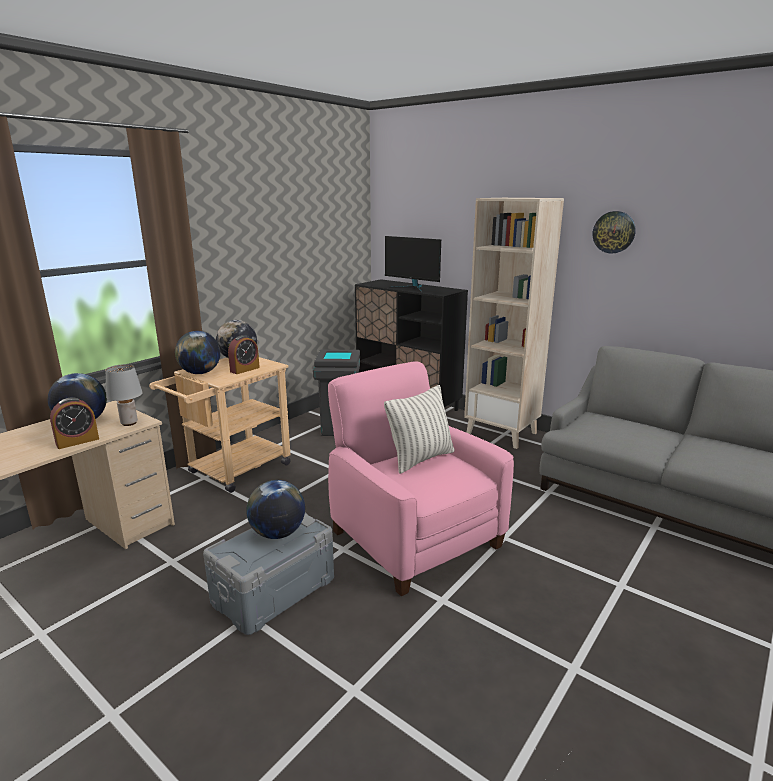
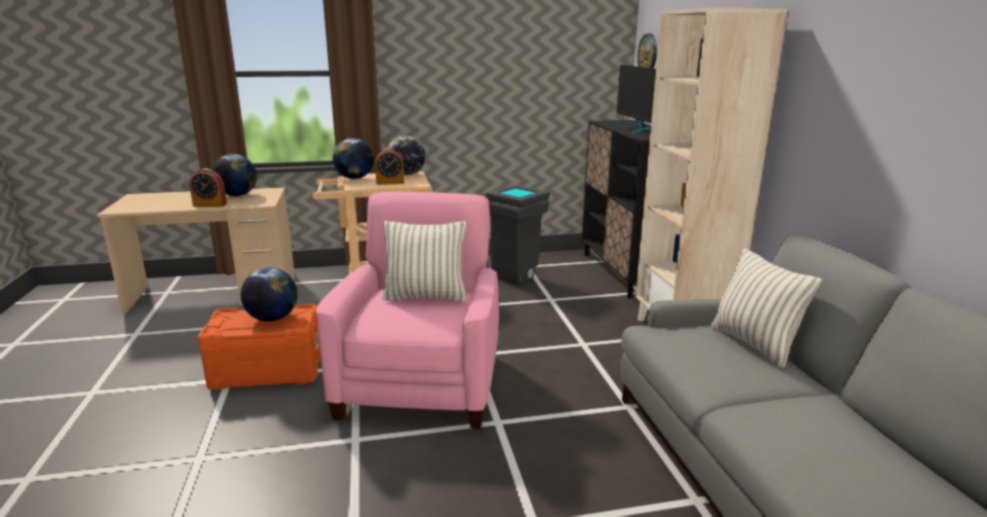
camera: 40 degrees right, 0 degrees up
grey table lamp [105,364,143,426] -> none
grey storage box [203,512,334,635] -> orange storage box [198,304,321,390]
wall clock [593,211,636,254] -> wall clock moved to [637,34,657,68]
none -> pillow [711,248,822,368]

